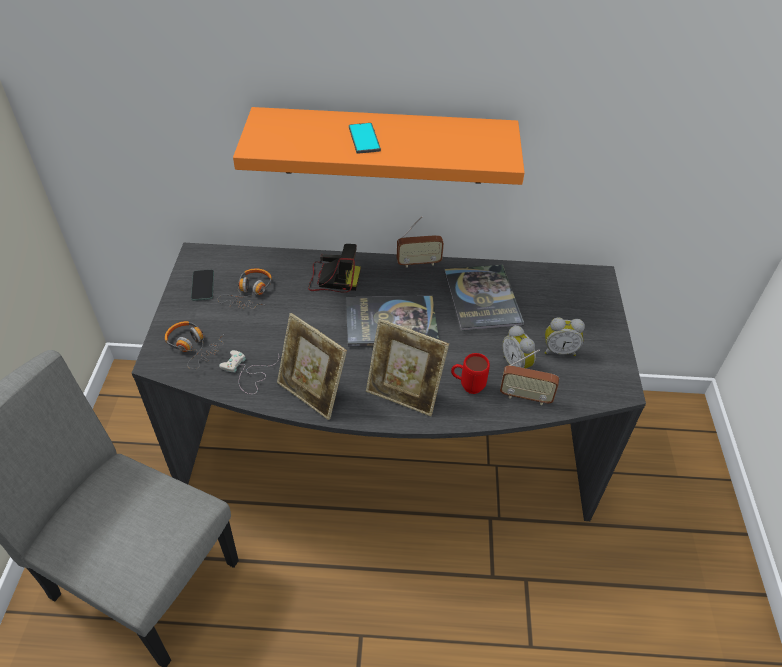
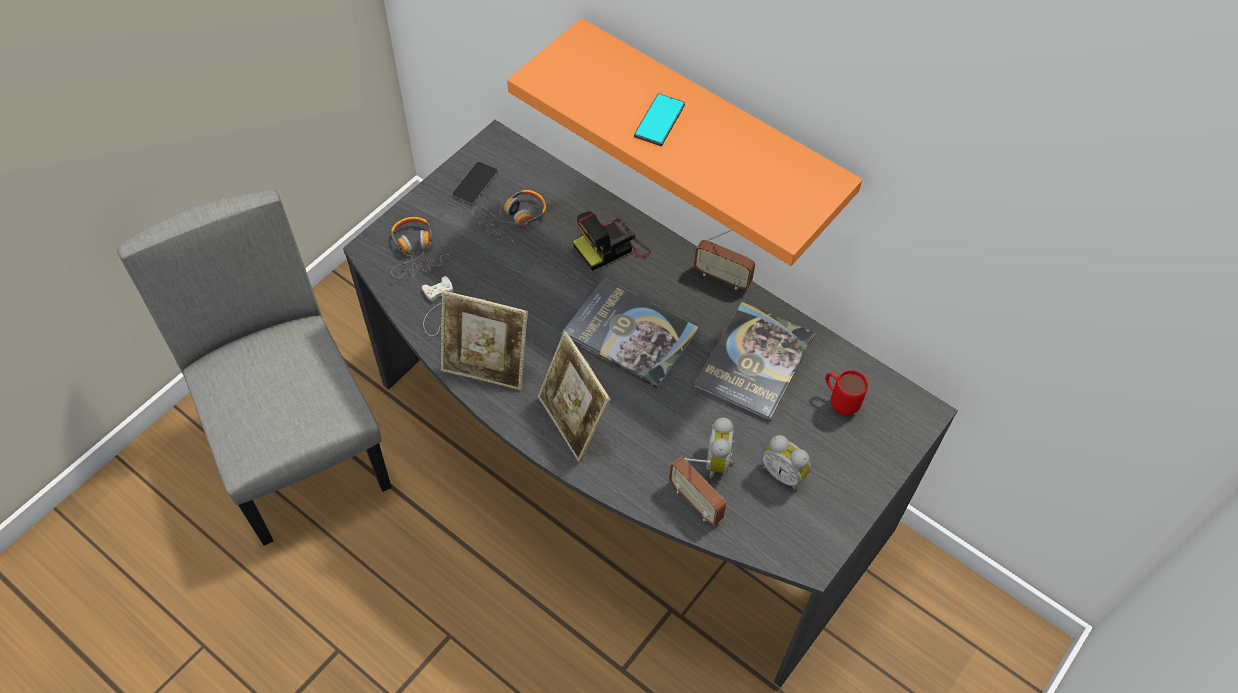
camera: 35 degrees right, 10 degrees up
picture frame [277,313,347,420] -> picture frame turned 60 degrees counterclockwise [441,291,528,390]
camera [308,244,361,293] -> camera turned 105 degrees clockwise [573,211,651,271]
red mug [451,353,490,394] -> red mug moved to [825,370,868,416]

